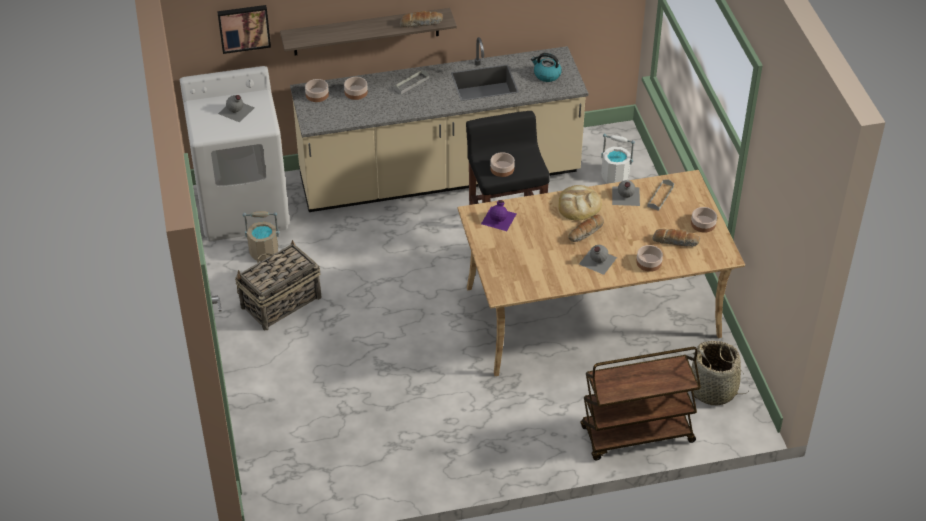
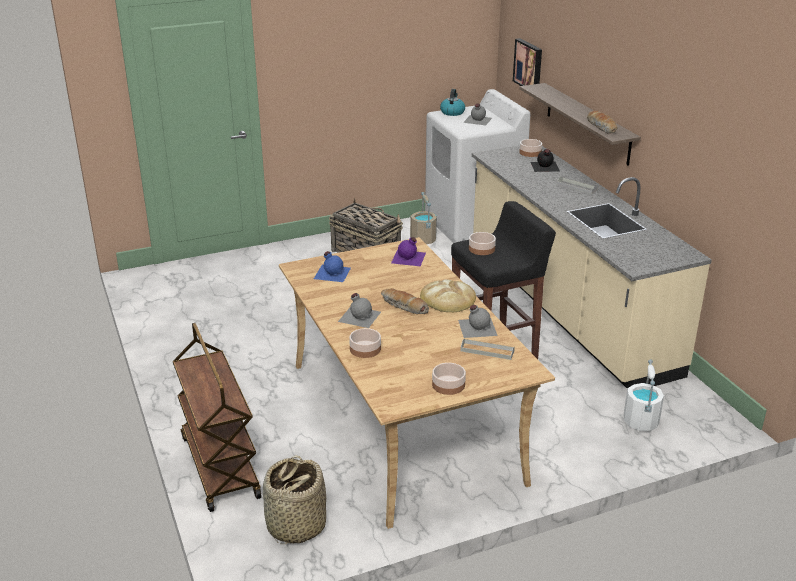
camera: 80 degrees right, 15 degrees down
bowl [344,77,368,100] -> black bottle [531,149,560,172]
kettle [531,53,562,82] -> kettle moved to [440,89,465,116]
bread [653,229,700,247] -> none
none -> blue bottle [314,251,351,282]

